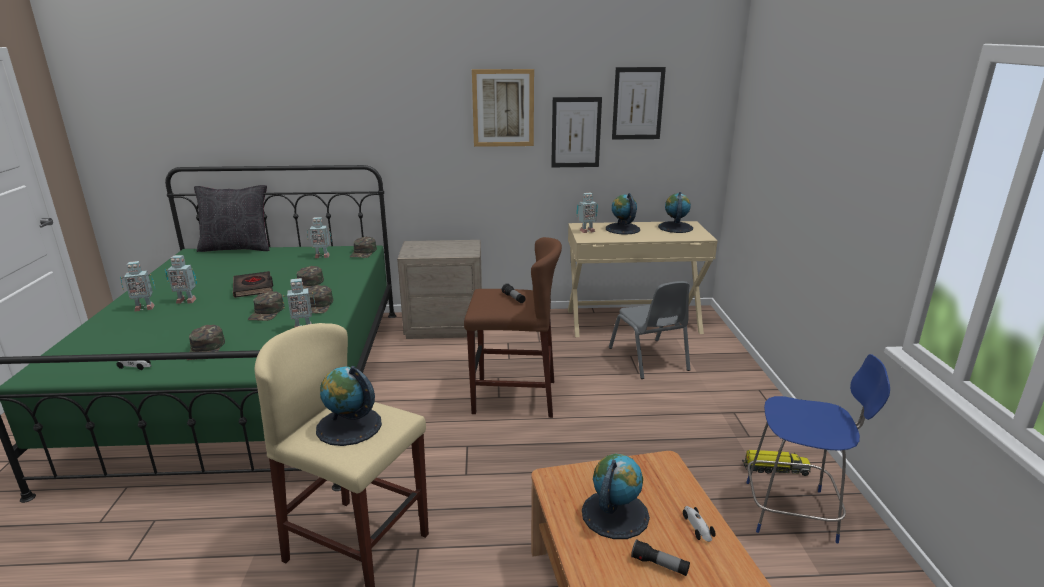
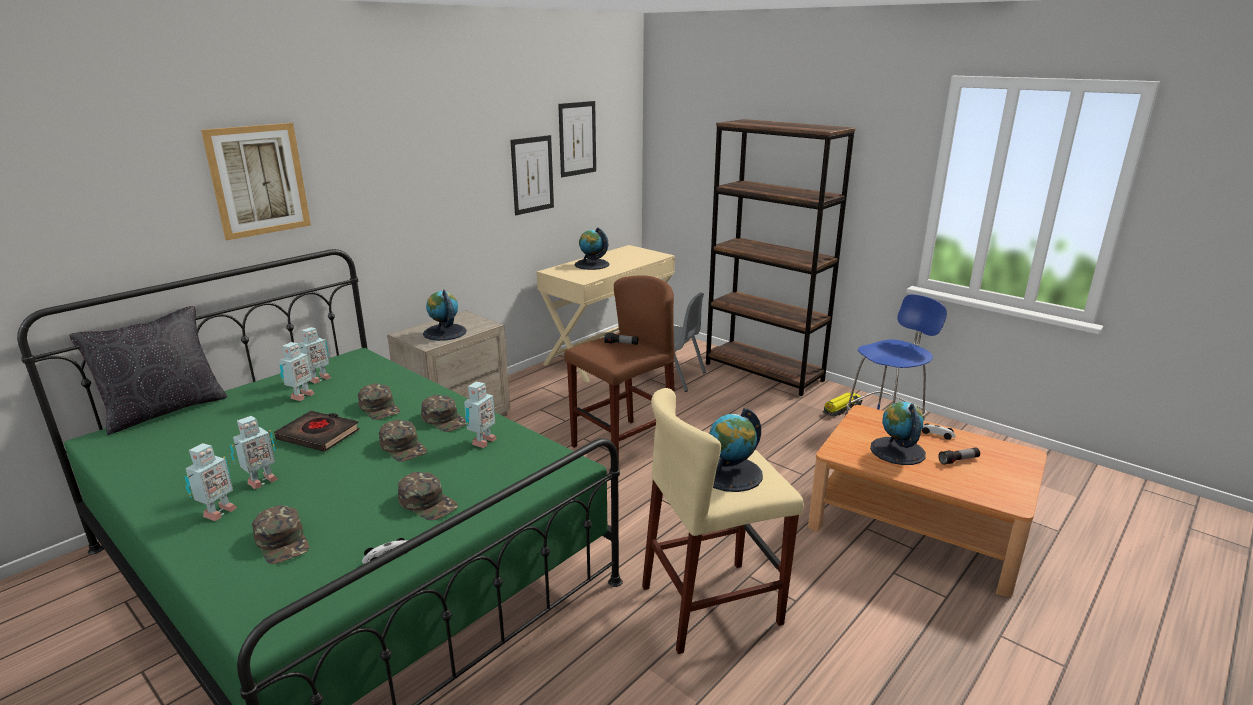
camera: 45 degrees left, 0 degrees up
green cap [350,237,377,258] -> green cap moved to [252,505,310,564]
picture [472,69,534,147] -> picture moved to [201,123,311,240]
toy robot [576,193,598,233] -> toy robot moved to [279,342,315,401]
globe [658,192,693,233] -> globe moved to [423,290,467,341]
none -> brown bookcase [706,119,856,396]

